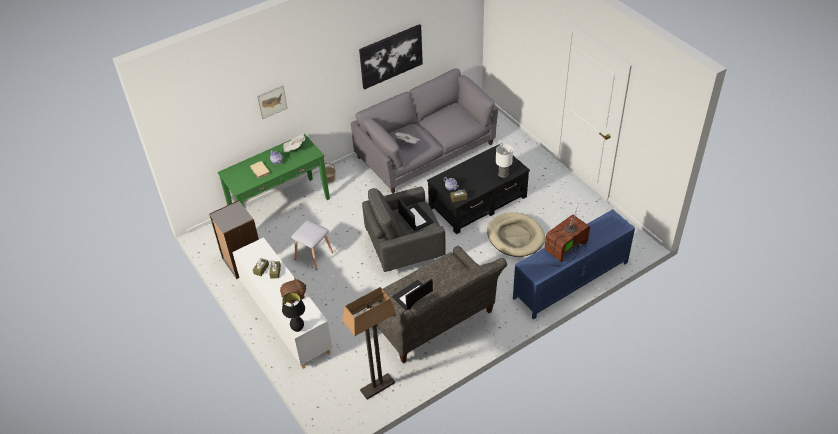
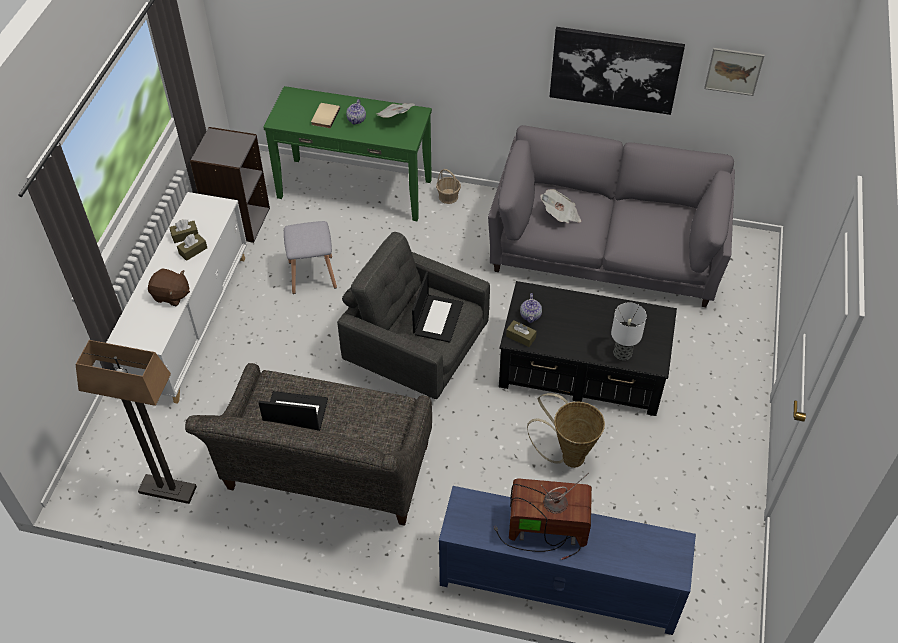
camera: 45 degrees right, 5 degrees up
picture [257,85,288,119] -> picture moved to [704,48,764,96]
black table lamp [282,293,305,332] -> none
beige dog bed [487,212,545,257] -> basket [527,393,605,468]

